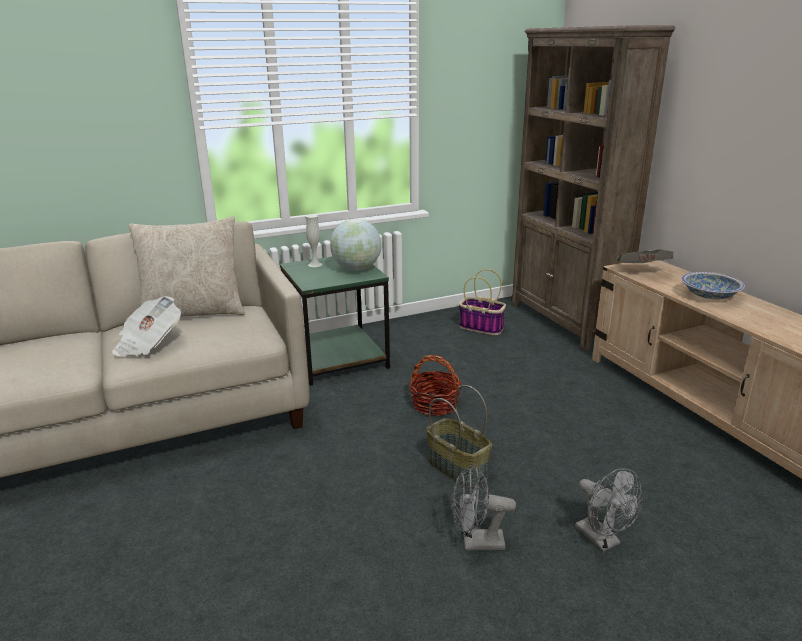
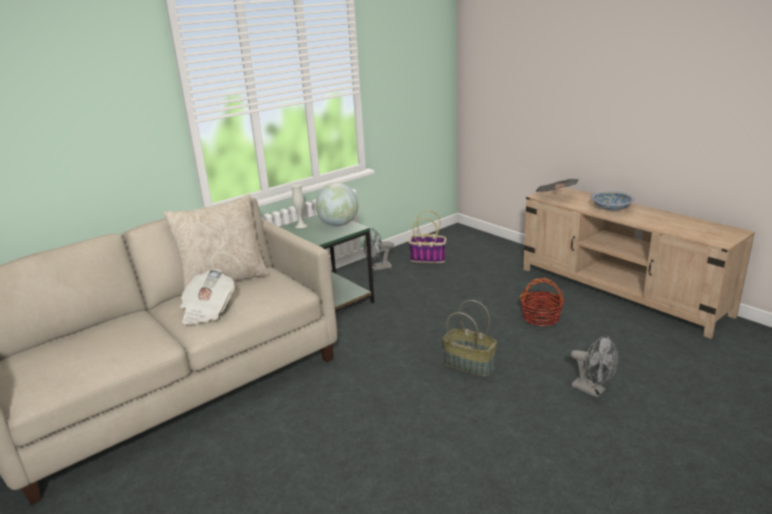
camera: 15 degrees left, 0 degrees up
basket [409,355,461,416] -> basket moved to [519,278,564,327]
grey fan [452,464,516,551] -> grey fan moved to [364,228,394,271]
brown bookcase [511,25,675,351] -> none

